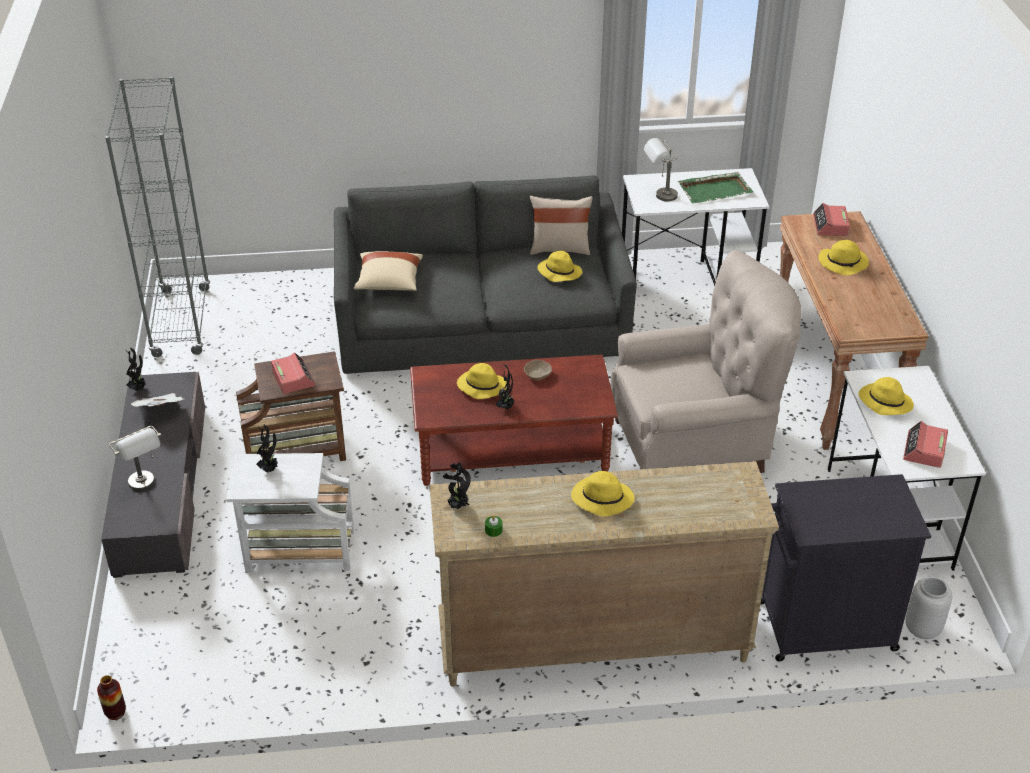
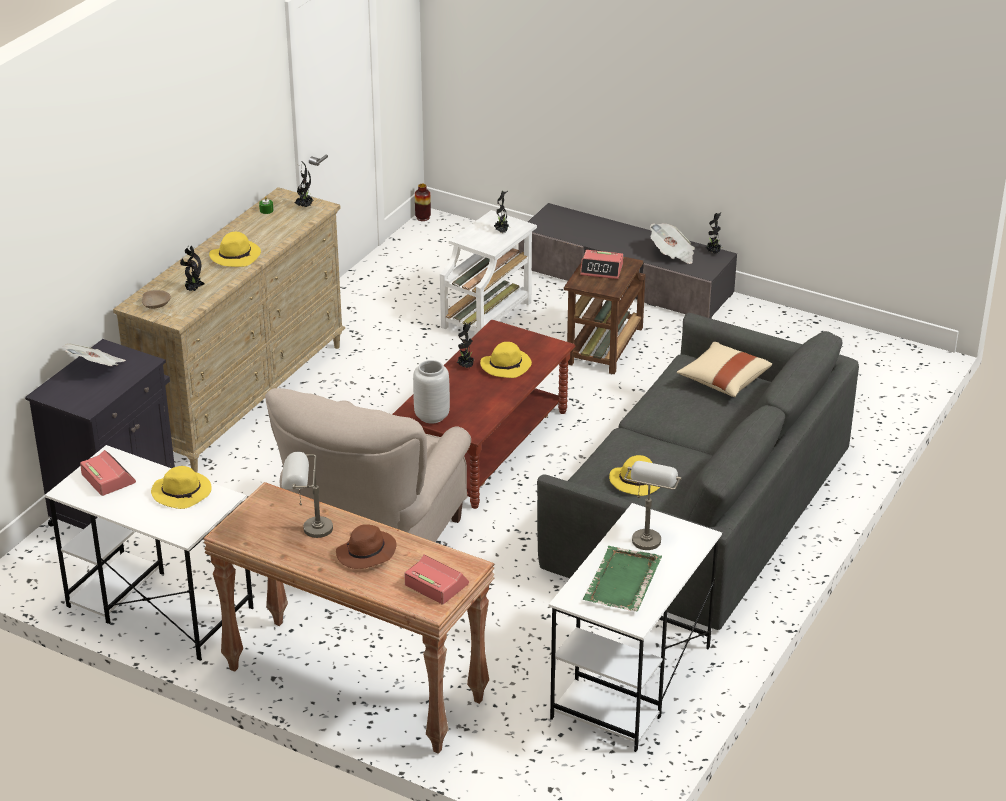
camera: 125 degrees right, 5 degrees down
grey bookcase [105,76,210,357] -> none
grey table lamp [109,426,161,491] -> grey table lamp moved to [282,452,333,538]
beige bowl [524,360,552,380] -> beige bowl moved to [142,290,171,309]
beige pillow [530,196,593,255] -> none
yellow hat [818,240,869,275] -> brown hat [336,524,397,569]
grey vase [905,577,952,639] -> grey vase moved to [413,360,450,424]
none -> newspaper [63,344,126,366]
none -> potted plant [180,245,205,291]

